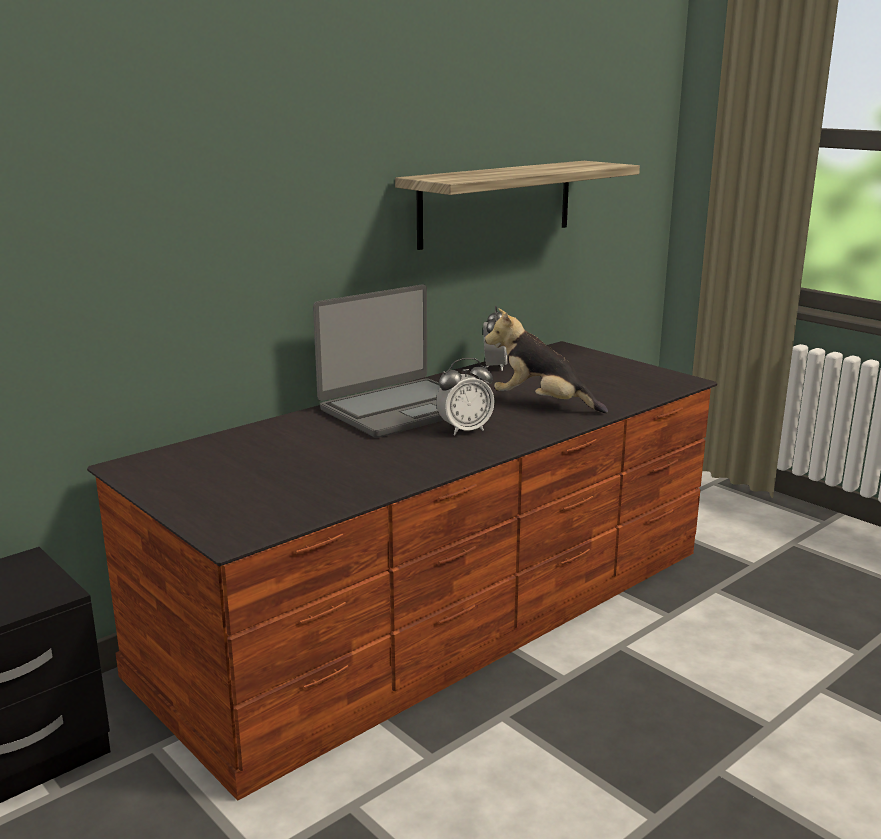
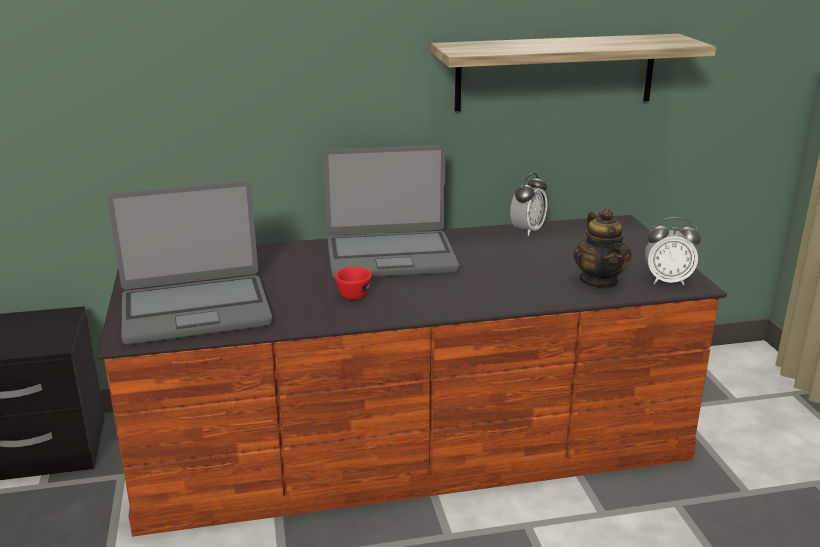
camera: 30 degrees right, 5 degrees up
alarm clock [436,358,495,435] -> alarm clock moved to [645,217,701,285]
plush toy [485,309,608,413] -> none
none -> laptop [107,181,273,345]
none -> red cup [335,267,372,300]
none -> teapot [573,209,631,289]

